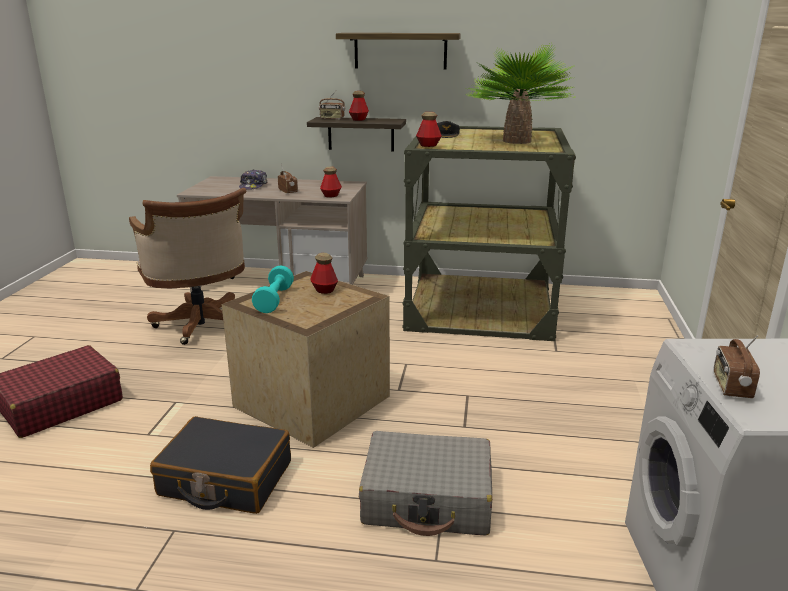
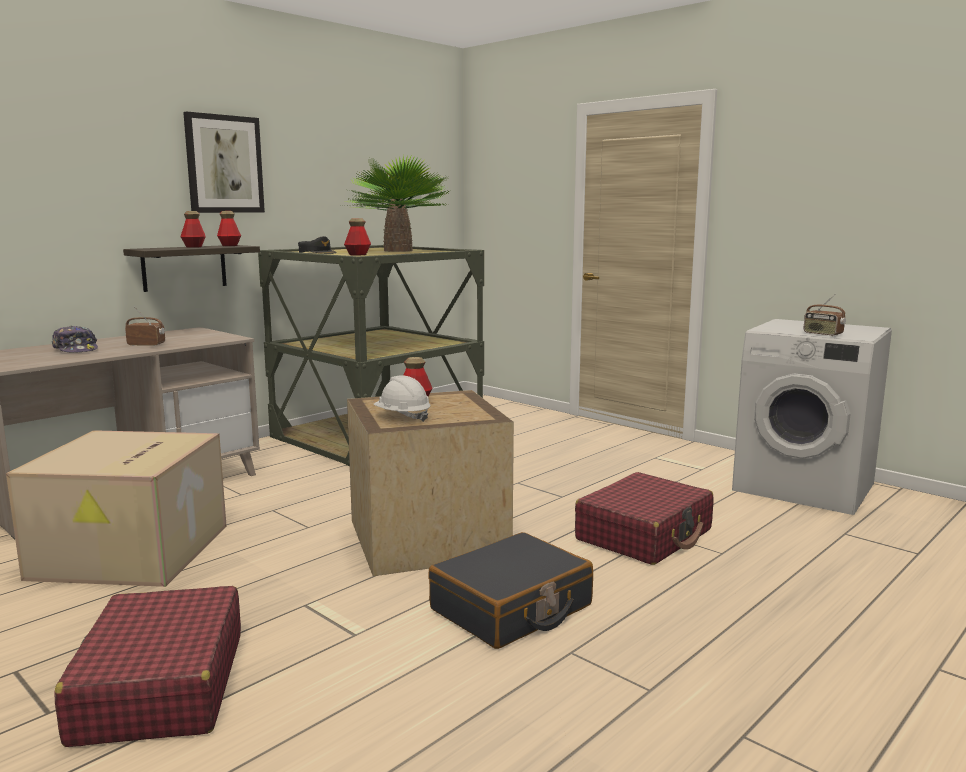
camera: 55 degrees left, 10 degrees down
office chair [129,188,246,345] -> cardboard box [6,430,227,587]
turquoise dumbbell [252,266,294,313] -> white hard hat [373,375,430,422]
radio [319,90,345,119] -> none
bottle [320,167,342,198] -> bottle moved to [217,211,241,246]
shelf [336,33,461,70] -> picture [183,111,265,213]
grey suitcase [359,431,492,536] -> red suitcase [575,472,714,565]

